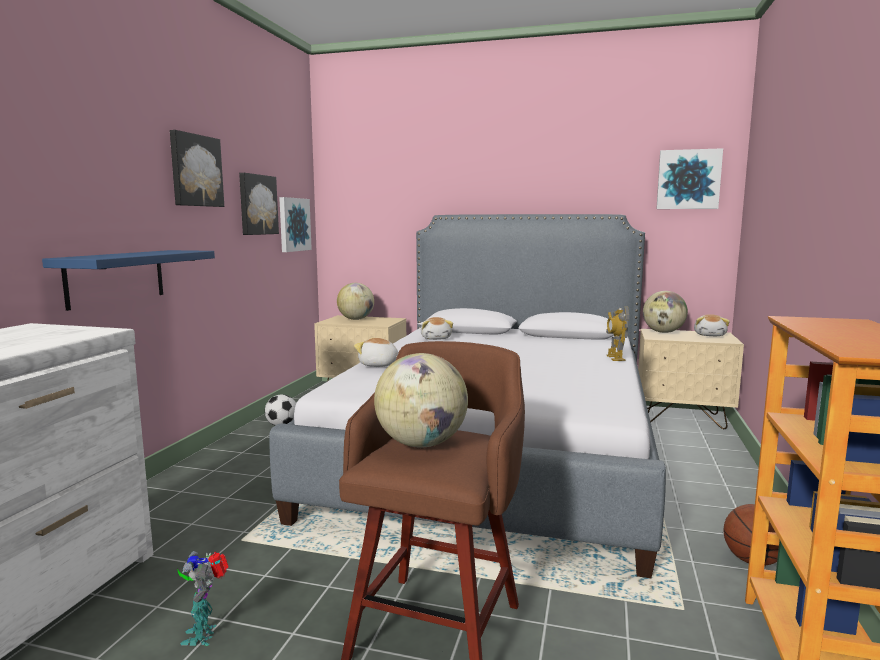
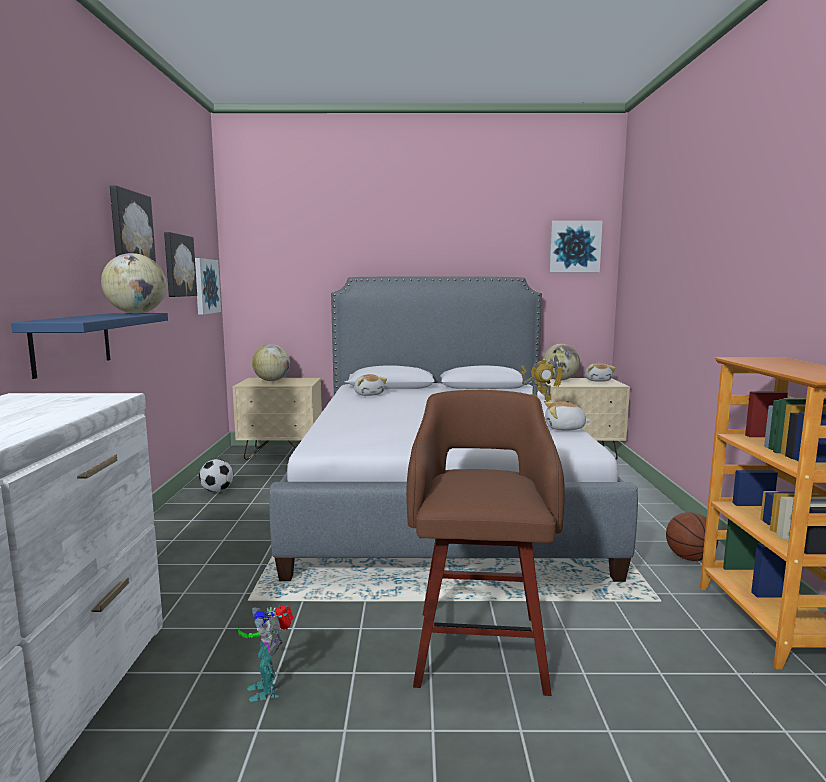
camera: 15 degrees left, 0 degrees up
plush toy [354,338,399,367] -> plush toy moved to [545,401,591,431]
globe [374,353,468,448] -> globe moved to [101,253,167,313]
toy robot [606,306,629,361] -> toy robot turned 75 degrees counterclockwise [520,355,565,402]

